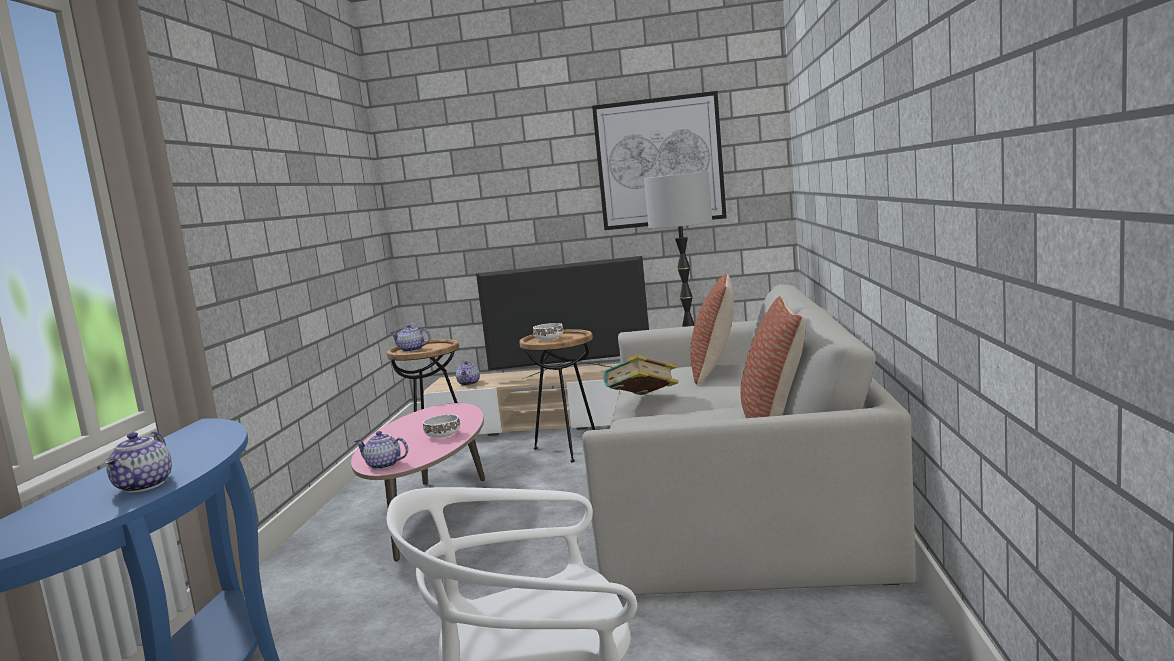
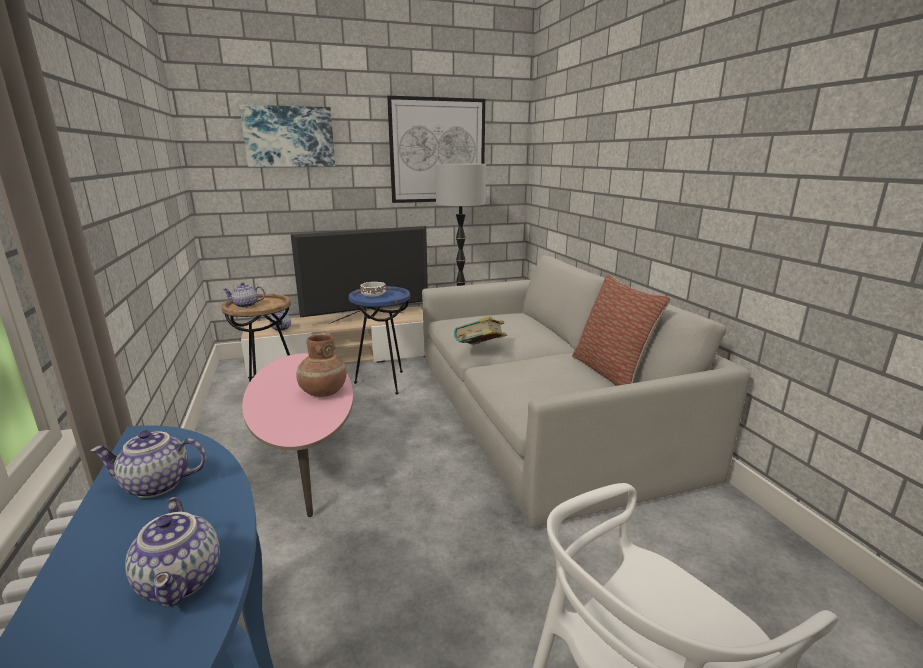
camera: 25 degrees left, 10 degrees up
teapot [355,431,408,470] -> teapot moved to [90,430,206,498]
white bowl [423,414,460,438] -> brown vase [296,334,347,397]
brown side table [519,329,595,462] -> blue side table [349,286,410,394]
pillow [690,274,734,385] -> none
none -> picture [240,105,335,167]

